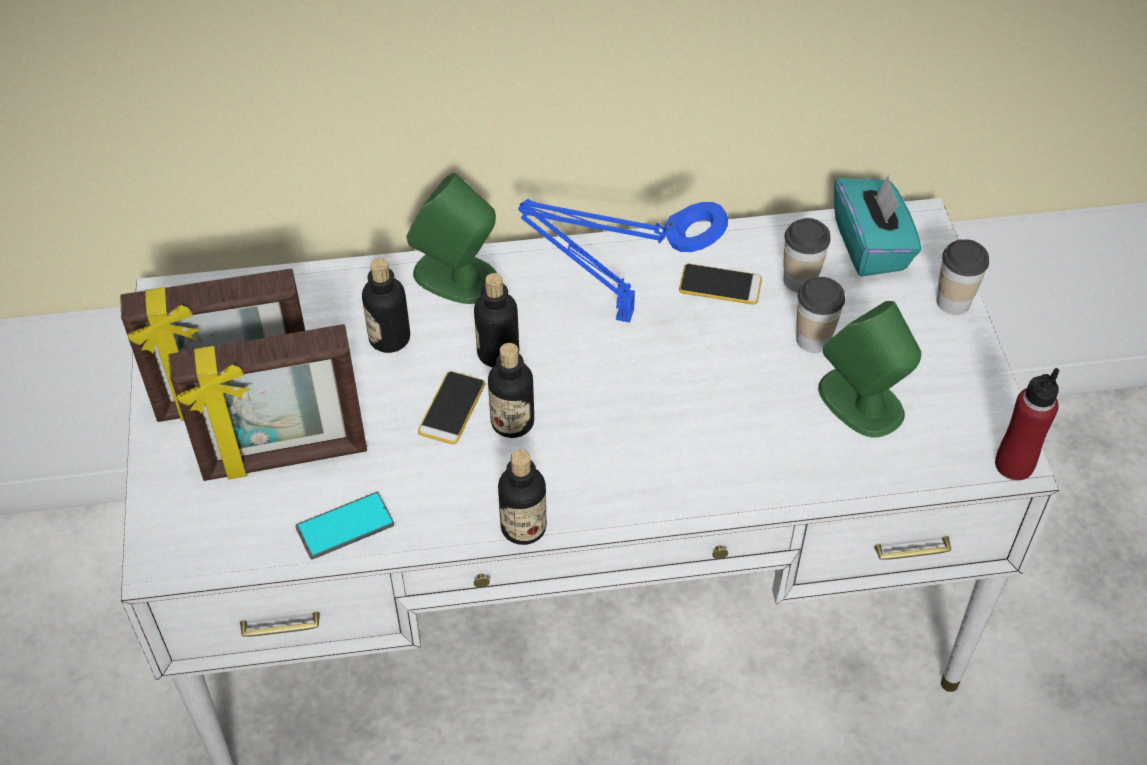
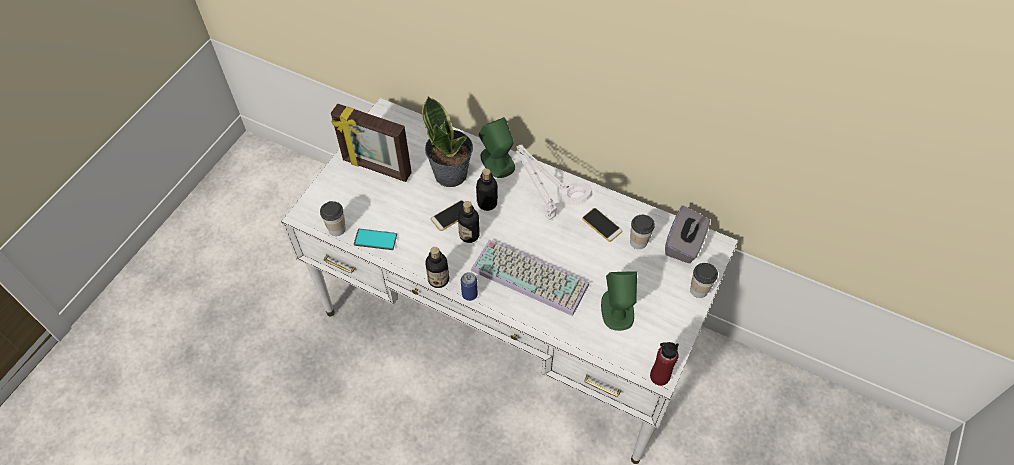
camera: 35 degrees right, 5 degrees up
picture frame [168,324,367,481] -> none
bottle [362,258,410,353] -> potted plant [422,96,473,187]
blue table lamp [518,199,728,323] -> white table lamp [516,145,593,220]
cup [796,277,845,353] -> cup moved to [320,201,346,236]
turquoise tissue box [834,175,922,277] -> grey tissue box [665,205,710,263]
none -> can [461,272,478,301]
none -> keyboard [471,239,589,316]

